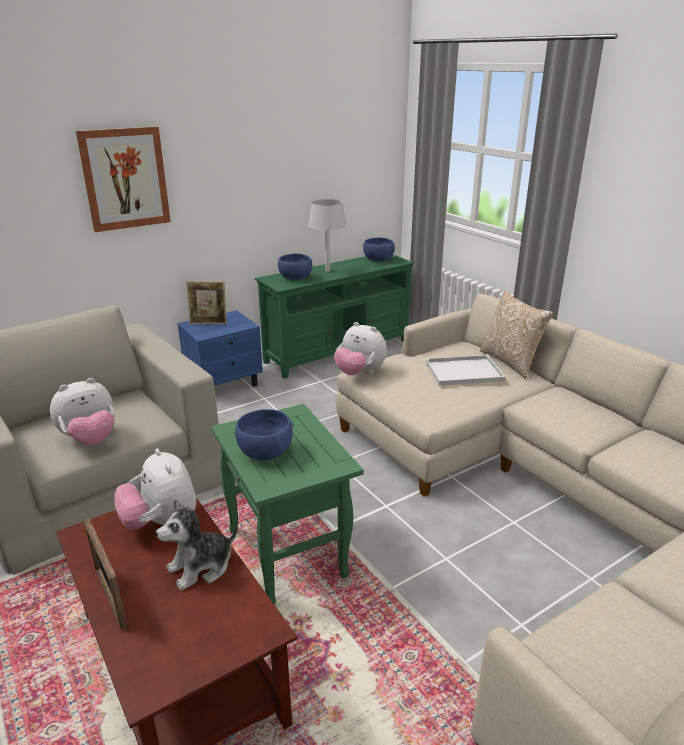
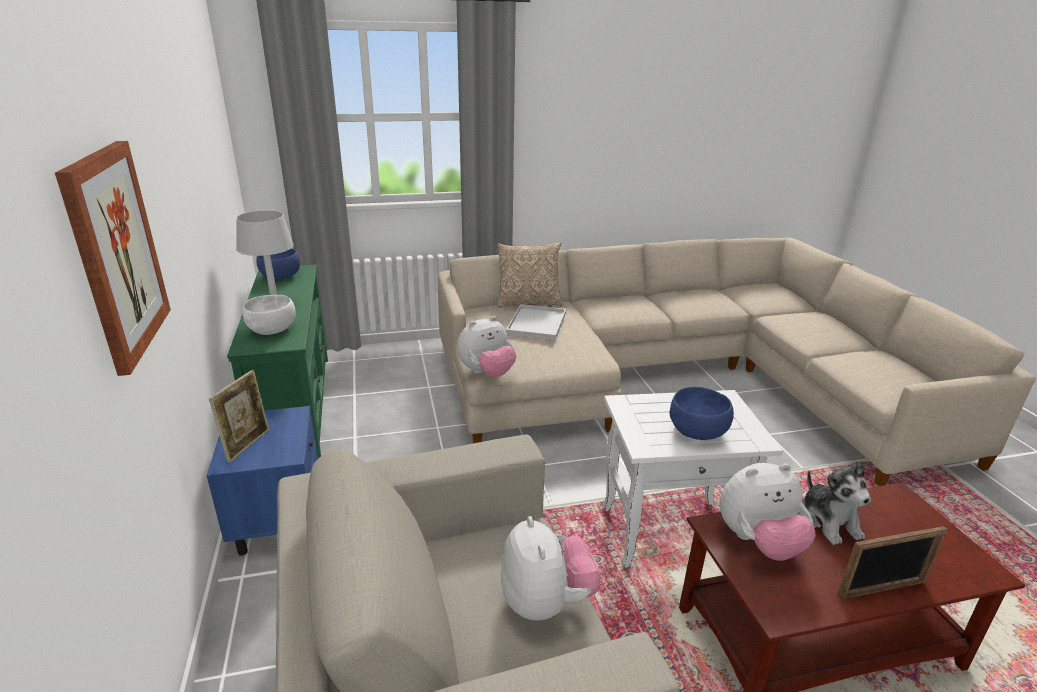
camera: 70 degrees left, 0 degrees up
green side table [211,404,364,604] -> white side table [603,390,783,568]
blue bowl [278,254,312,280] -> white bowl [242,295,296,335]

